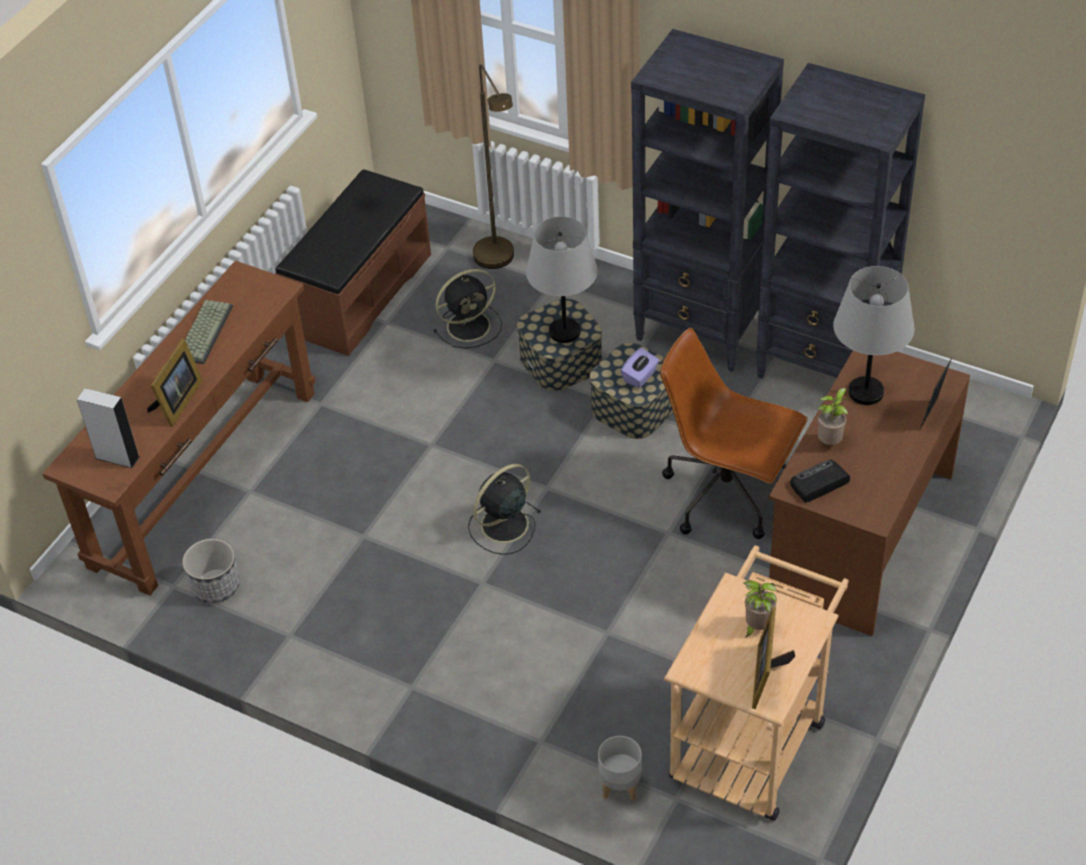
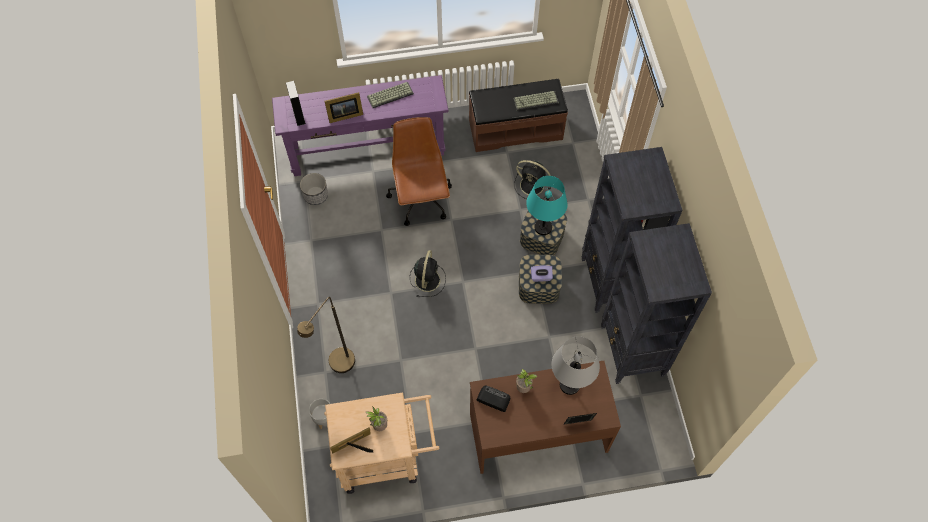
camera: 50 degrees right, 15 degrees up
brown console table [42,261,315,596] -> purple console table [272,75,448,176]
black fan [468,464,541,555] -> black fan turned 90 degrees clockwise [410,250,446,297]
brown floor lamp [473,64,514,269] -> brown floor lamp moved to [297,297,355,373]
grey table lamp [526,217,598,343] -> turquoise table lamp [526,176,568,235]
brown office chair [660,328,807,539] -> brown office chair moved to [386,117,452,226]
none -> keyboard [514,91,559,111]

